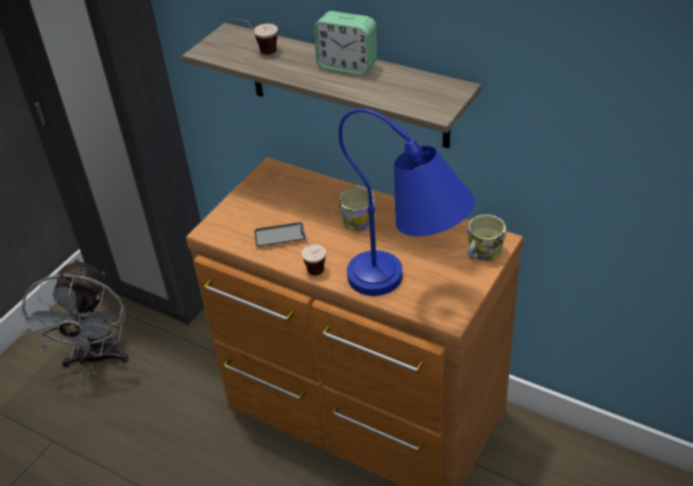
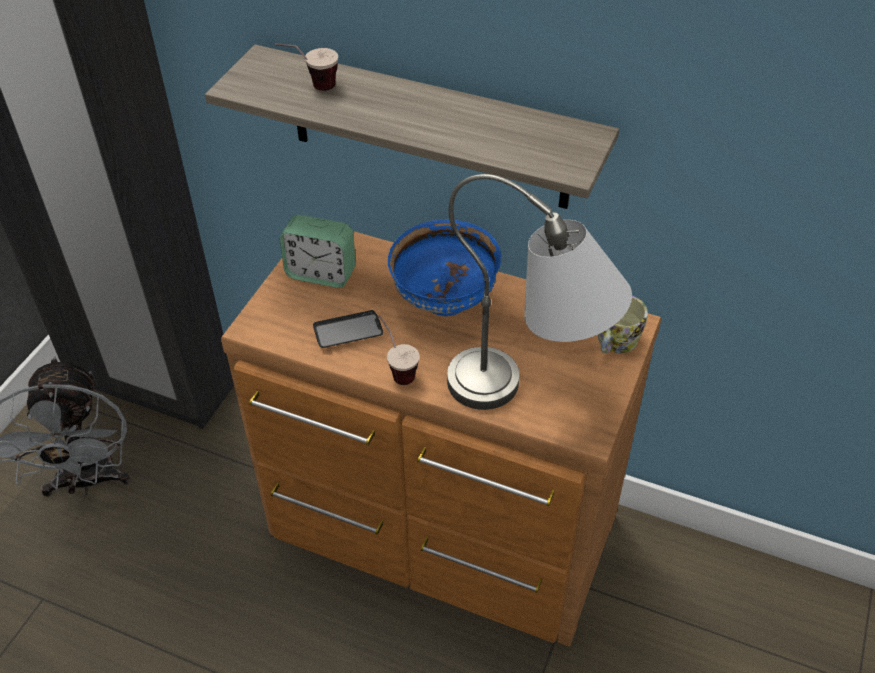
camera: 10 degrees left, 5 degrees up
alarm clock [314,11,377,75] -> alarm clock moved to [280,215,356,288]
blue table lamp [339,108,475,296] -> grey table lamp [447,174,632,410]
mug [339,188,375,232] -> blue bowl [388,219,501,316]

